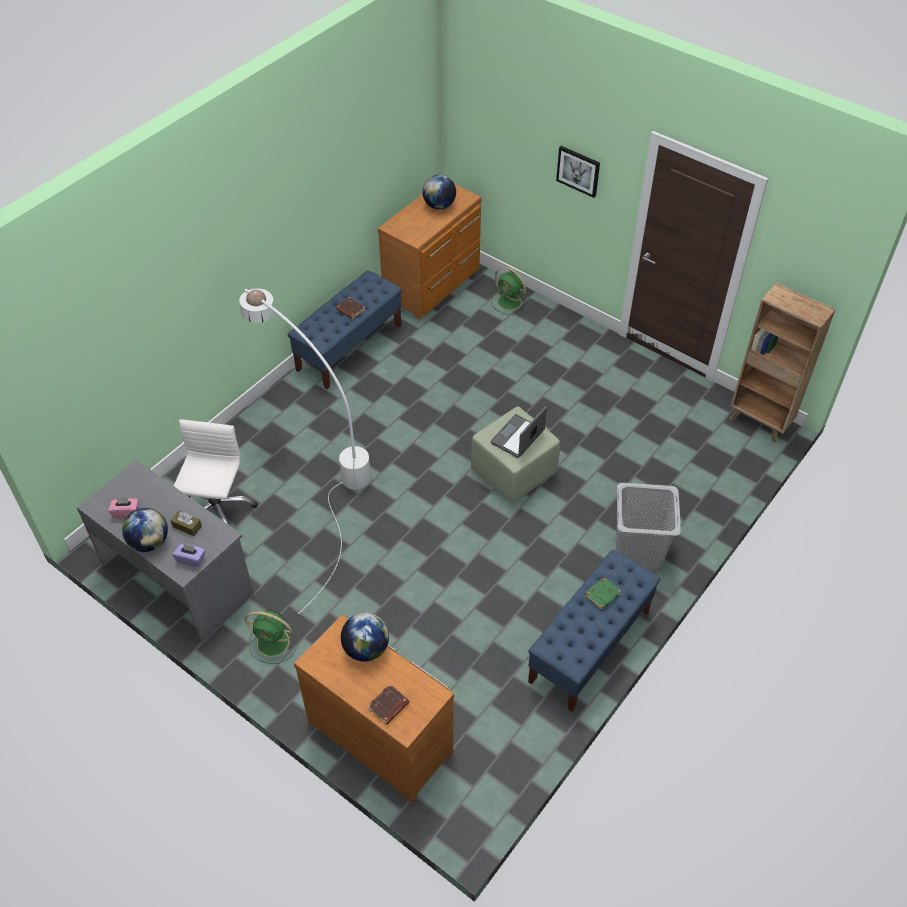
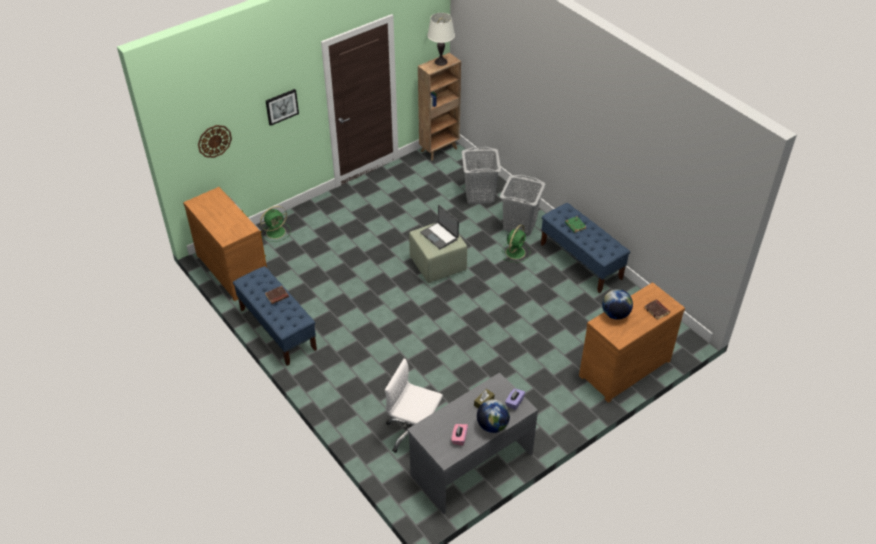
camera: 75 degrees left, 5 degrees down
white floor lamp [239,289,371,614] -> none
green fan [245,610,299,664] -> green fan moved to [502,225,530,263]
globe [422,175,456,209] -> none
none -> wall clock [198,125,232,158]
none -> white table lamp [427,13,455,66]
none -> grey laundry basket [462,147,501,204]

